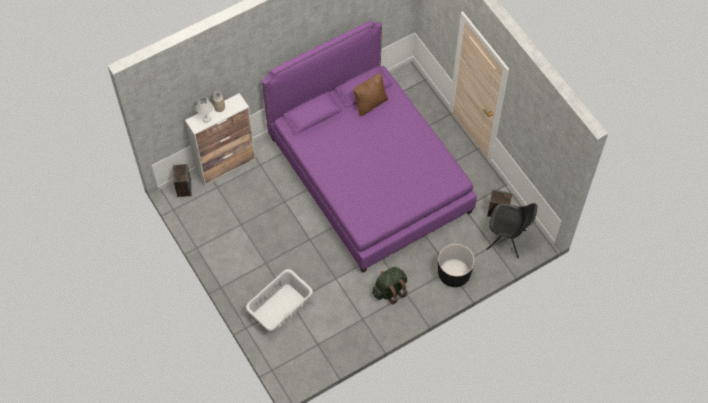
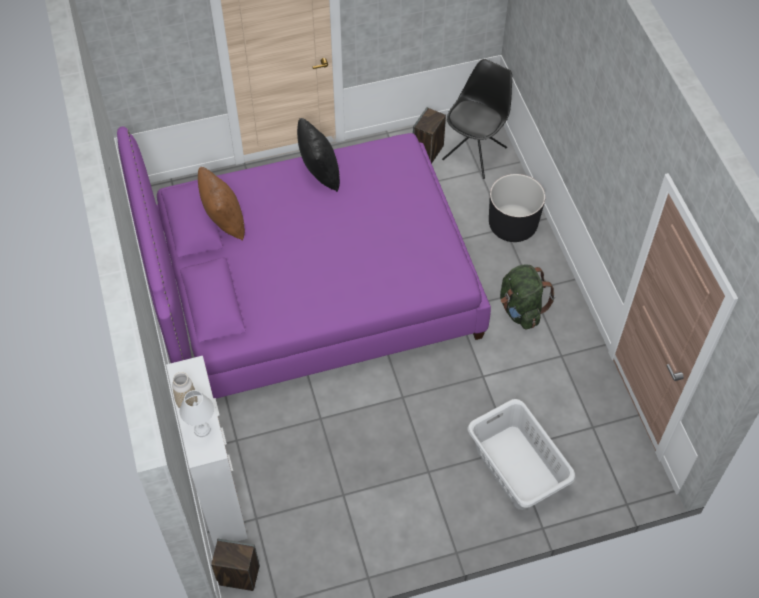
camera: 75 degrees left, 5 degrees down
none -> black pillow [297,118,340,192]

